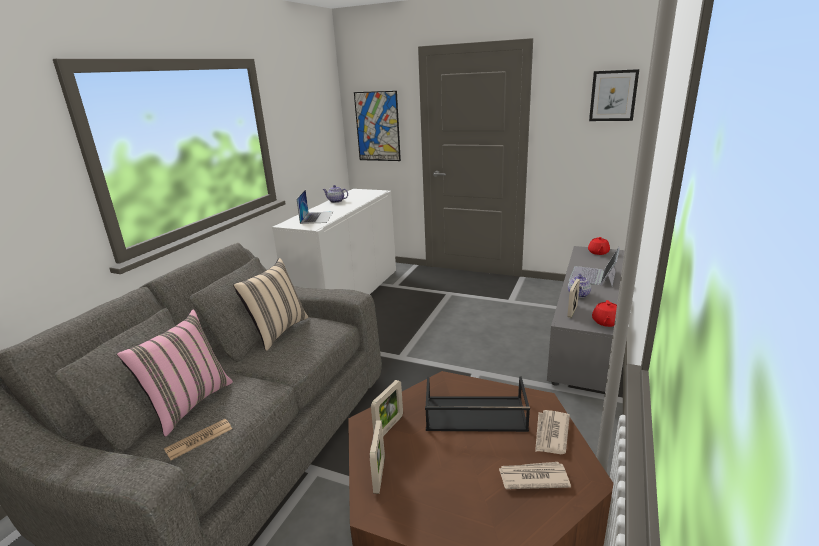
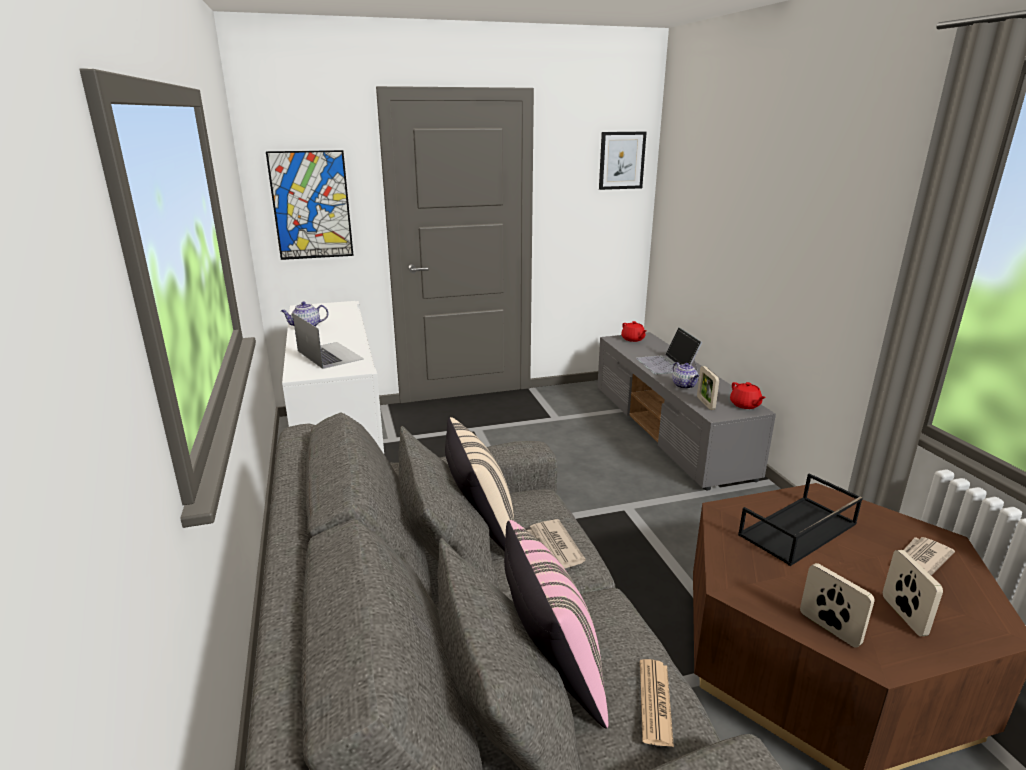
camera: 40 degrees left, 0 degrees up
picture frame [371,380,403,436] -> picture frame moved to [883,550,943,636]
newspaper [535,410,570,454] -> newspaper moved to [527,519,586,569]

